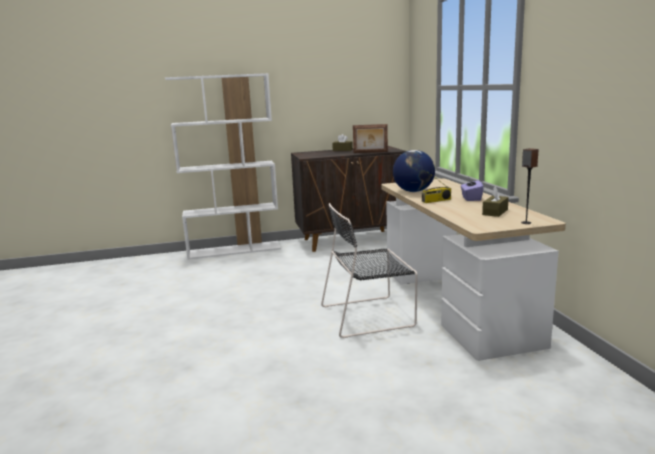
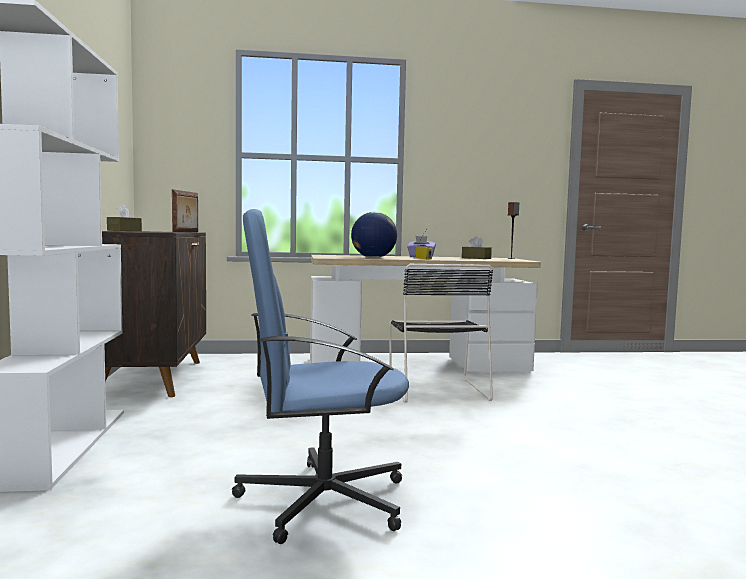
camera: 85 degrees left, 10 degrees down
none -> blue office chair [232,209,409,544]

